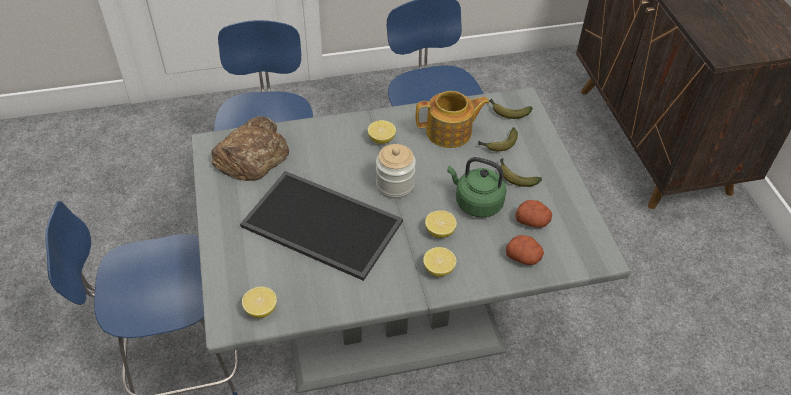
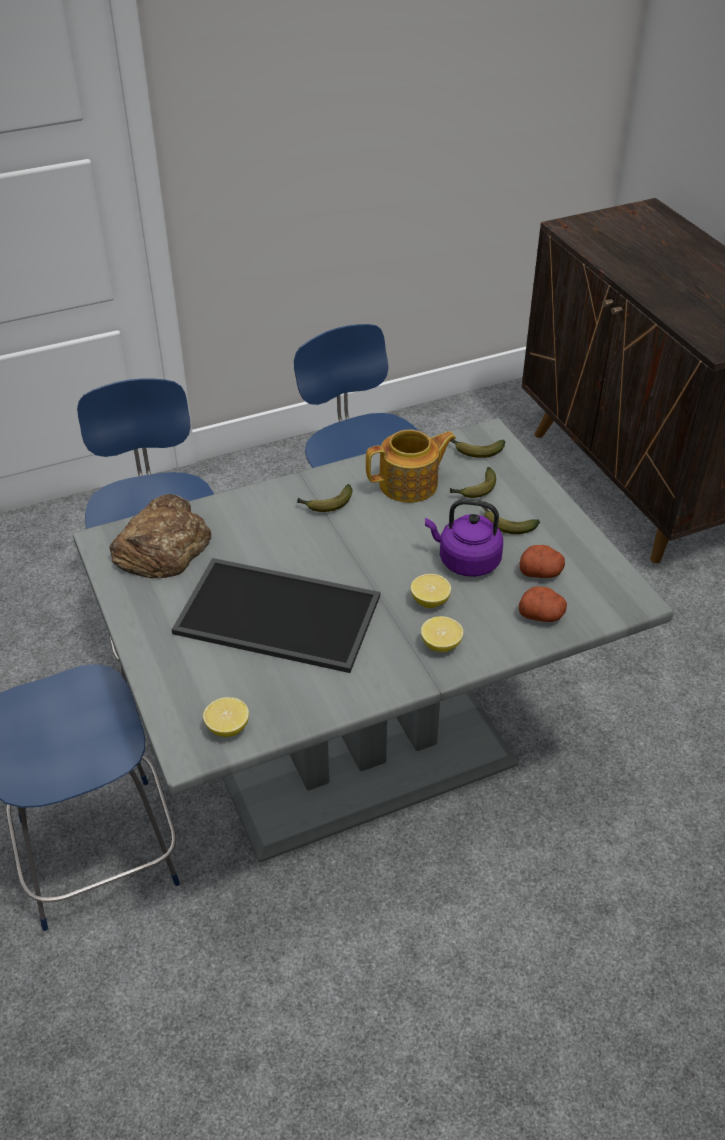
camera: 10 degrees left, 5 degrees down
lemon [368,120,396,144] -> banana [297,484,352,512]
jar [376,144,416,199] -> none
green kettle [447,157,506,217] -> purple kettle [425,499,503,577]

